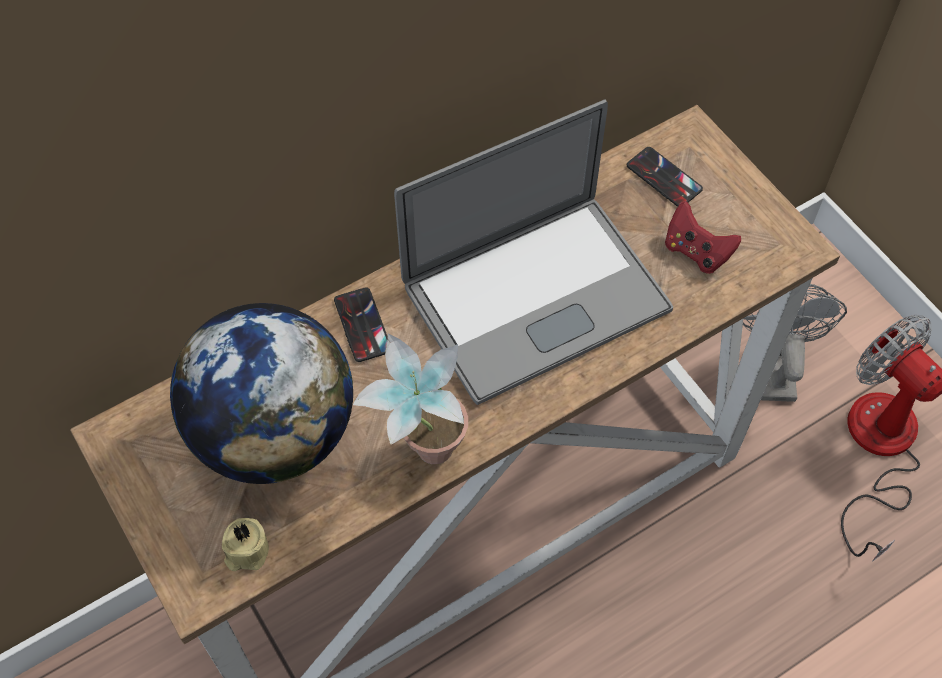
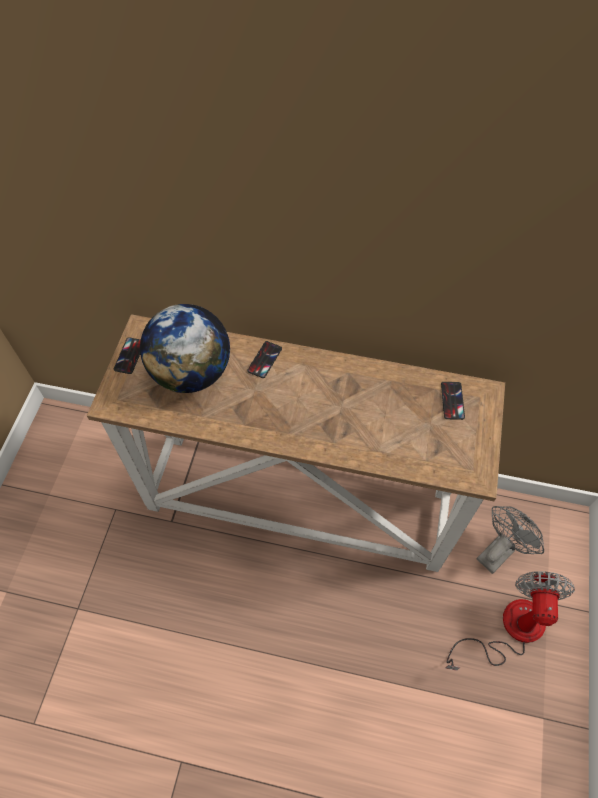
camera: 45 degrees right, 0 degrees up
beige candle [222,518,269,571] -> none
potted plant [353,333,468,464] -> none
laptop [394,100,673,405] -> none
red game controller [665,201,741,274] -> none
none -> phone [114,337,141,374]

